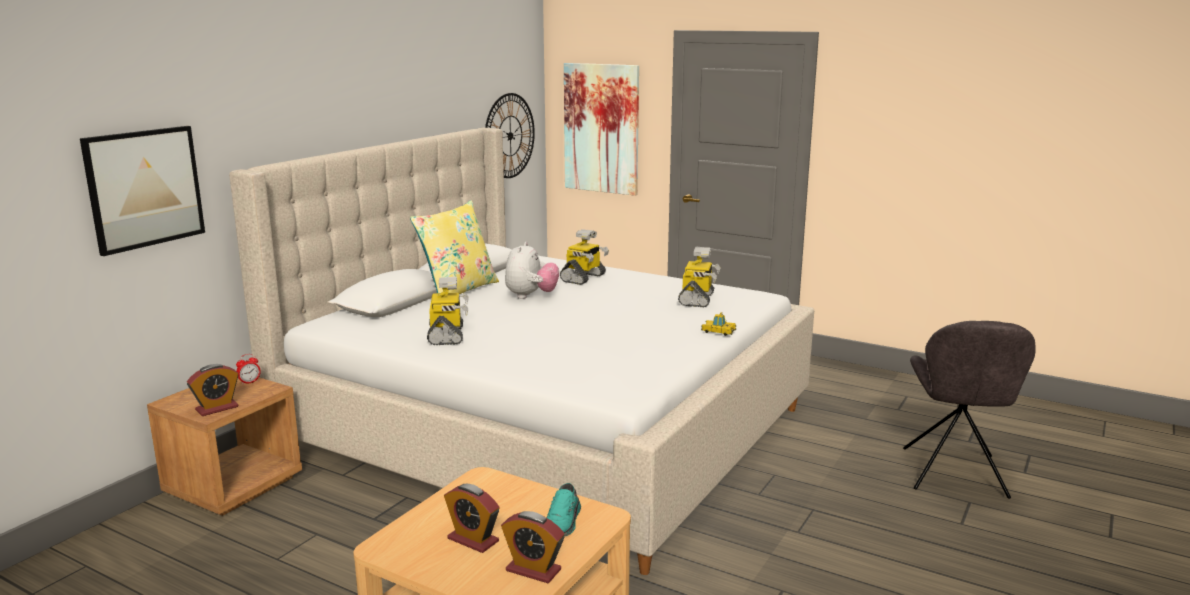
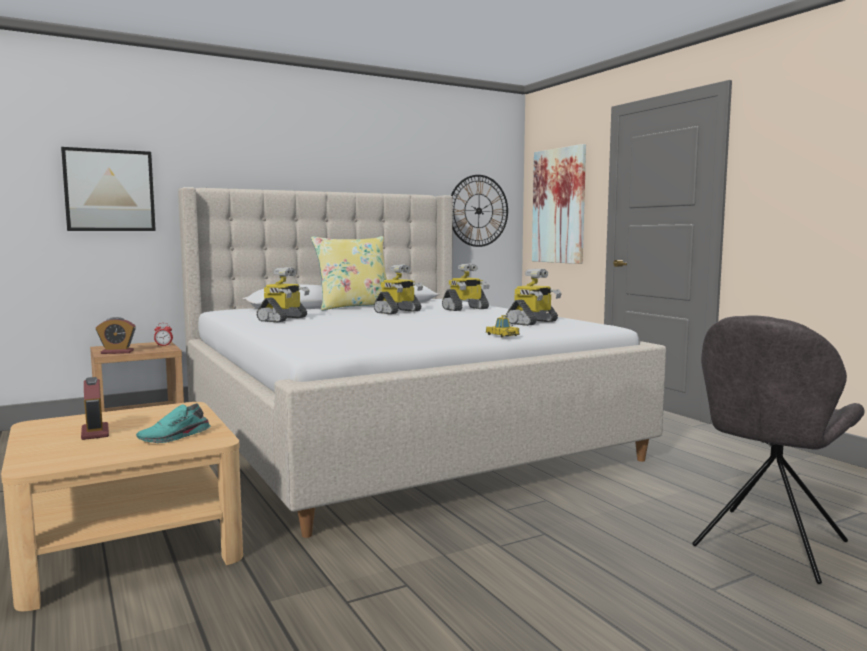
camera: 30 degrees right, 10 degrees down
alarm clock [501,511,565,583] -> none
plush toy [505,242,559,299] -> toy robot [374,264,423,314]

